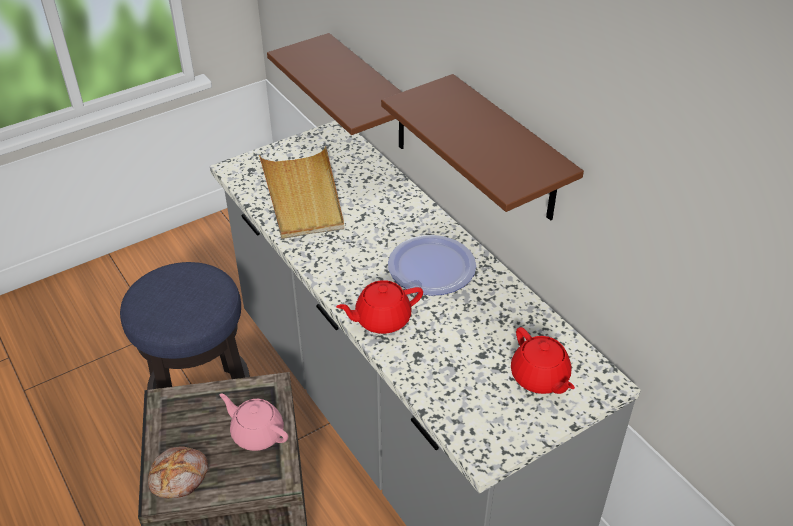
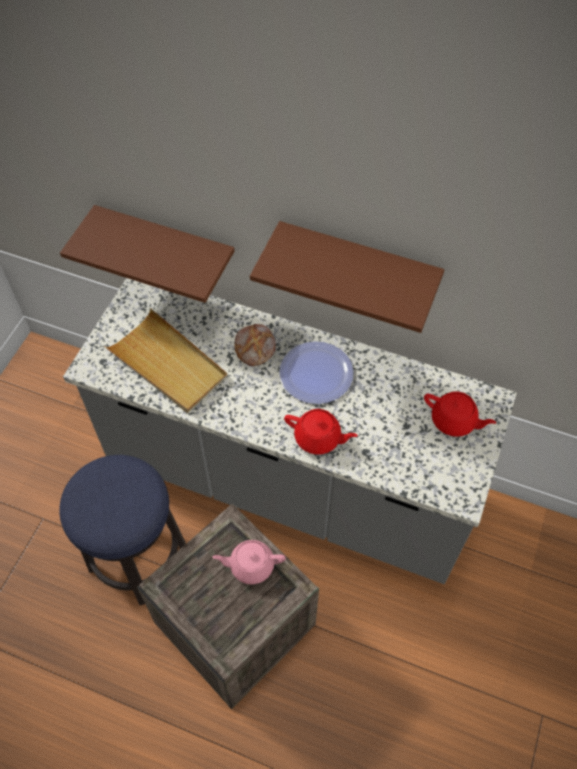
camera: 35 degrees left, 15 degrees up
bread [148,446,208,498] -> bread moved to [235,324,276,366]
red teapot [336,280,423,334] -> red teapot turned 105 degrees counterclockwise [284,409,358,455]

